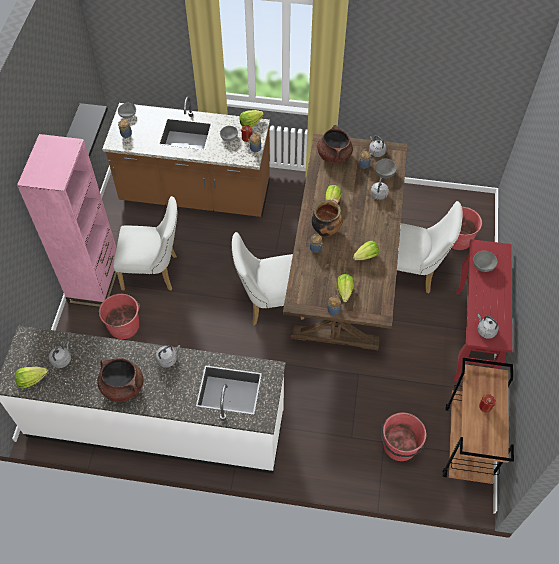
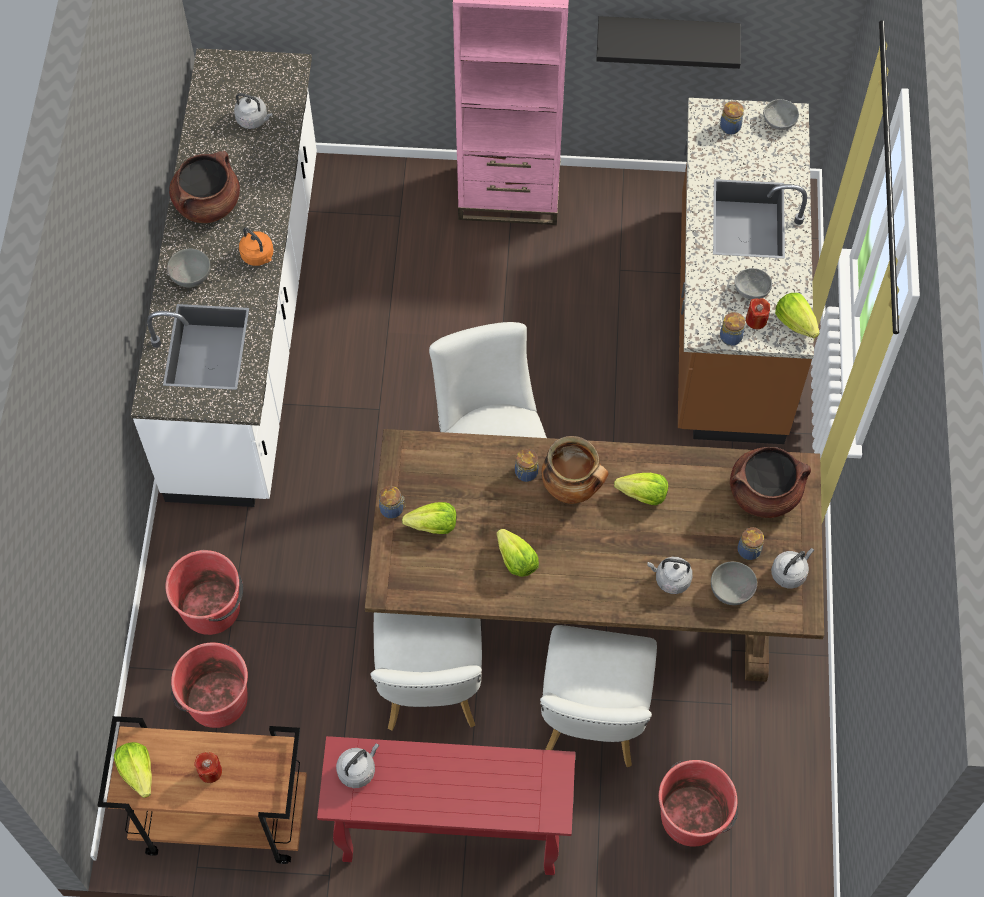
camera: 85 degrees right, 5 degrees up
lettuce [15,367,48,389] -> lettuce moved to [114,742,152,798]
red bucket [98,294,140,339] -> red bucket moved to [165,550,243,635]
white chair [113,196,177,291] -> white chair moved to [370,613,482,731]
grey kettle [155,345,180,368] -> orange kettle [239,227,273,266]
grey bowl [473,250,498,272] -> grey bowl moved to [167,249,211,288]

